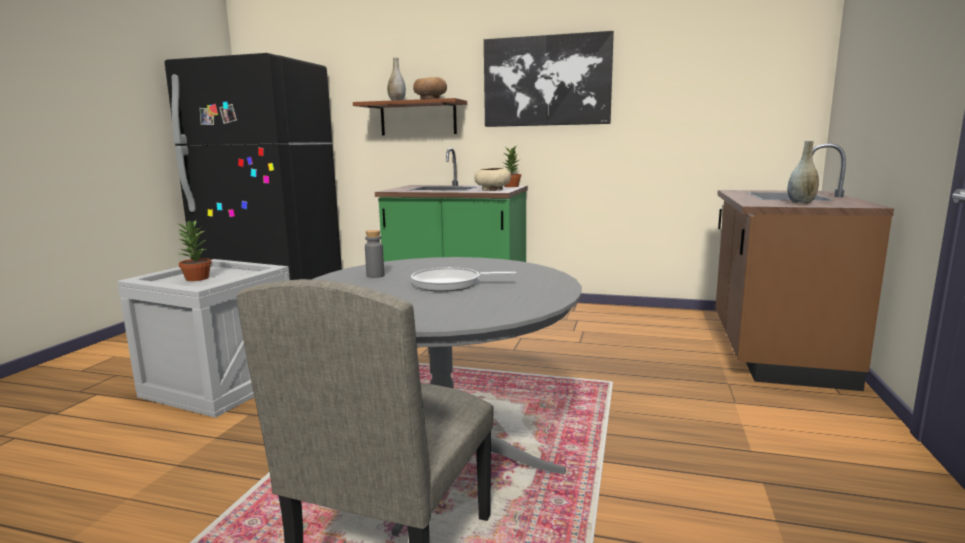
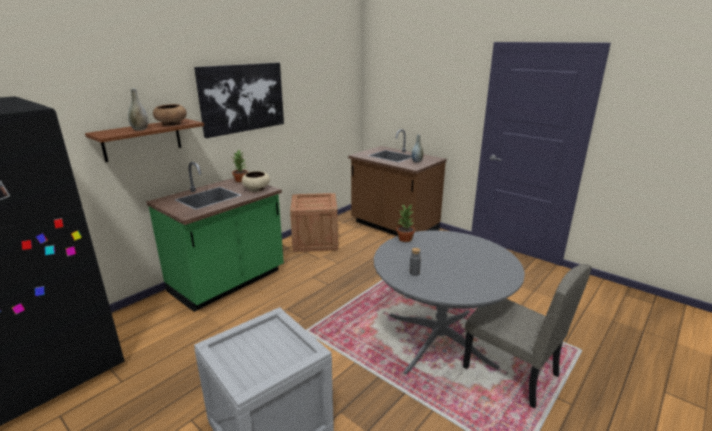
camera: 65 degrees left, 10 degrees up
potted plant [176,220,212,281] -> potted plant moved to [397,204,415,242]
frying pan [411,267,517,292] -> none
none -> crate [290,193,338,252]

